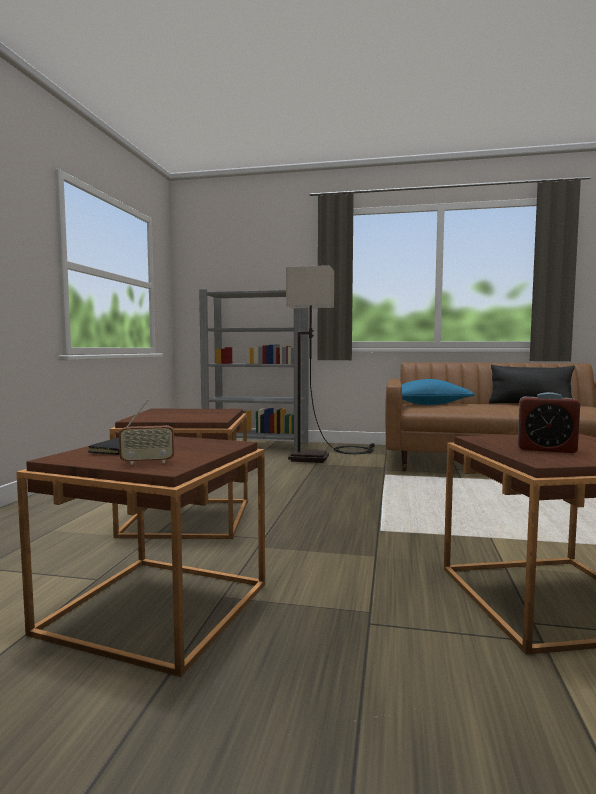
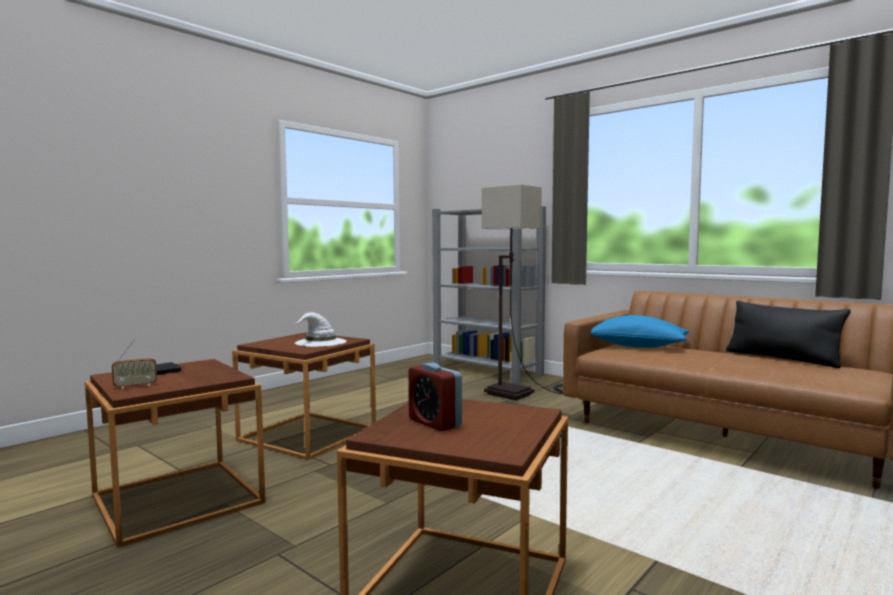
camera: 30 degrees right, 0 degrees up
radio [119,399,174,465] -> radio turned 45 degrees counterclockwise [112,340,157,389]
none -> white hat [295,312,347,347]

